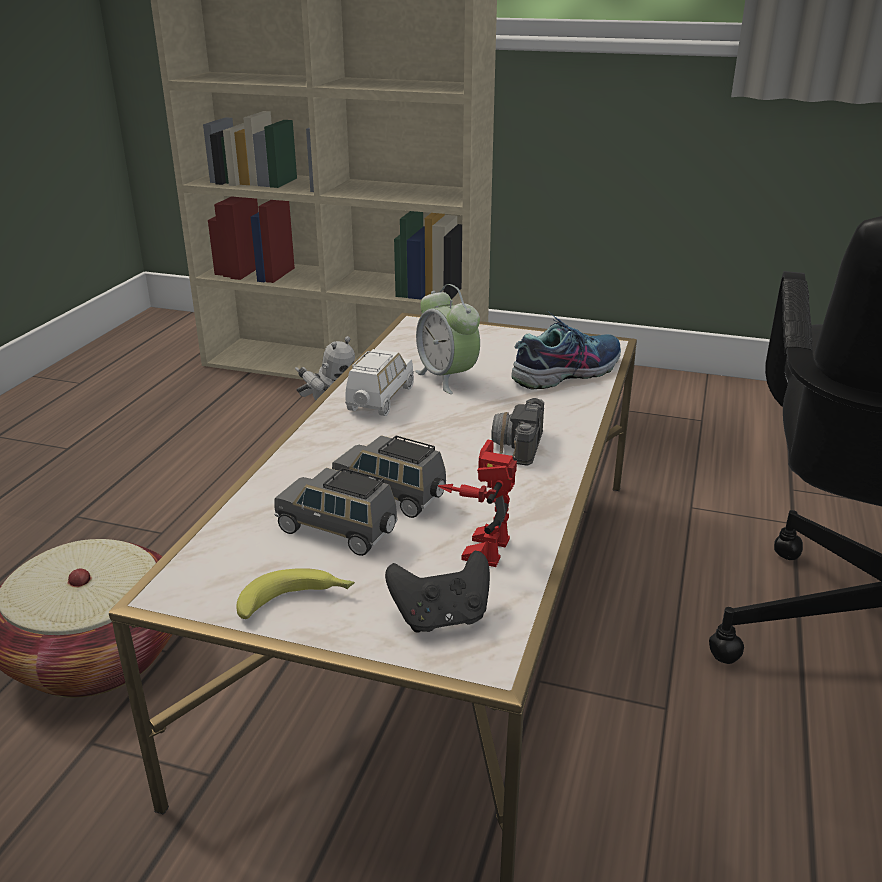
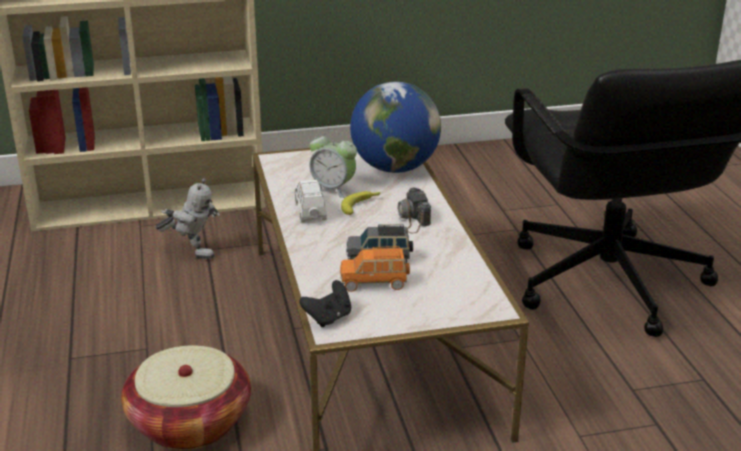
camera: 30 degrees left, 0 degrees up
banana [236,568,355,619] -> banana moved to [341,191,381,215]
grey toy car [274,467,398,556] -> orange toy car [340,246,410,292]
black game controller [385,551,490,632] -> black game controller moved to [299,280,351,327]
toy robot [438,439,517,567] -> none
shoe [511,311,621,389] -> globe [350,82,441,173]

